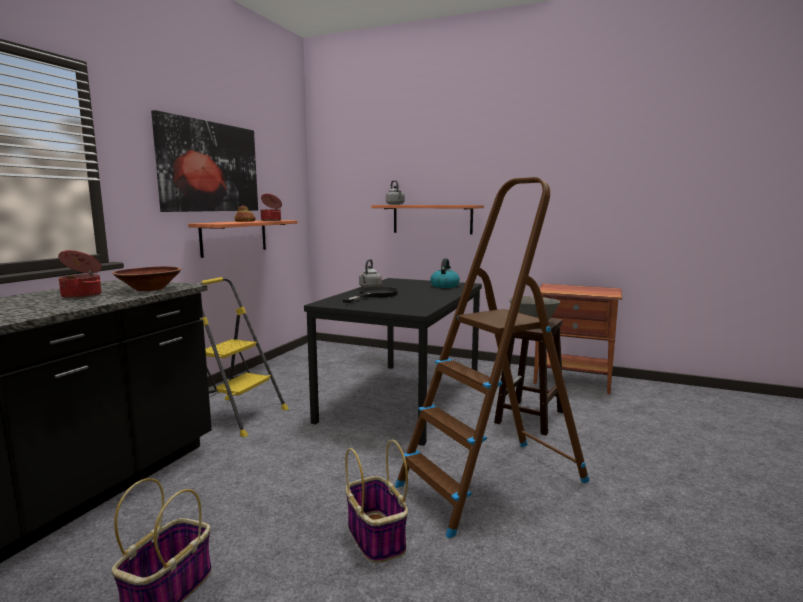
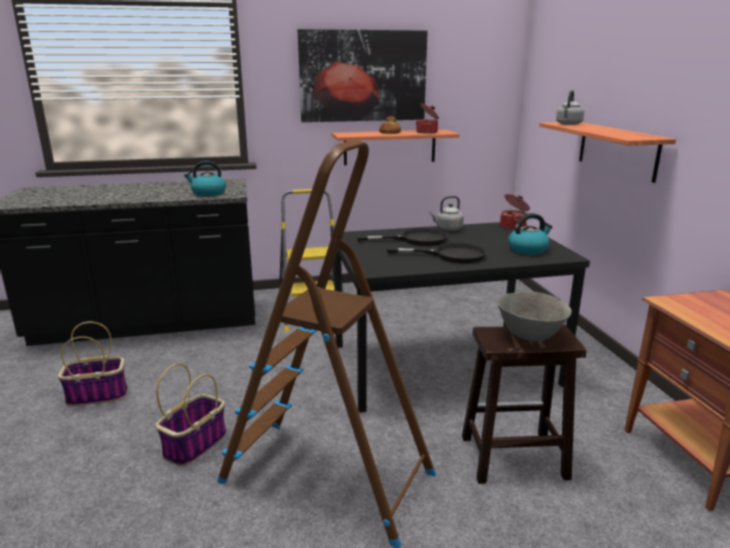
camera: 55 degrees right, 10 degrees up
cooking pot [58,250,102,299] -> cooking pot moved to [500,194,530,230]
brown bowl [112,266,182,291] -> kettle [184,161,226,196]
none -> black frying pan [386,243,487,263]

